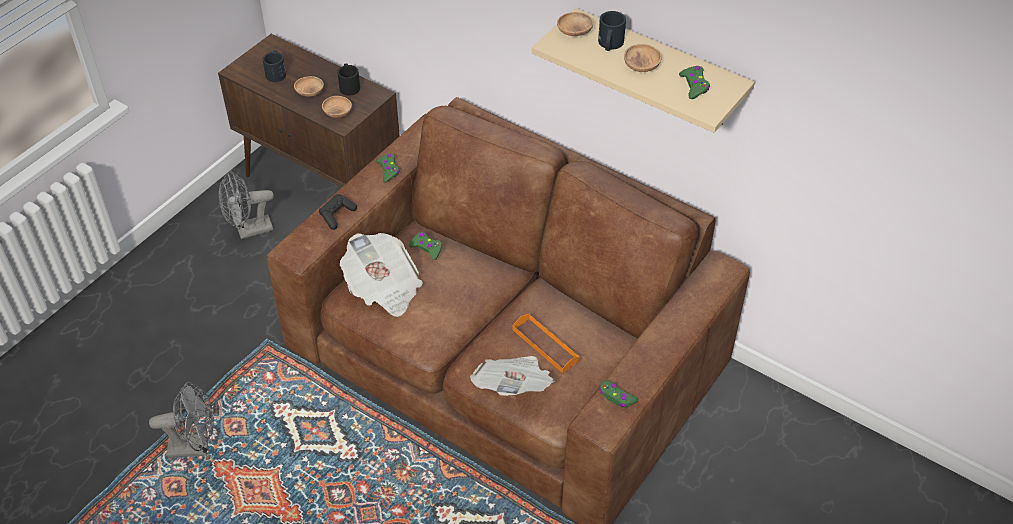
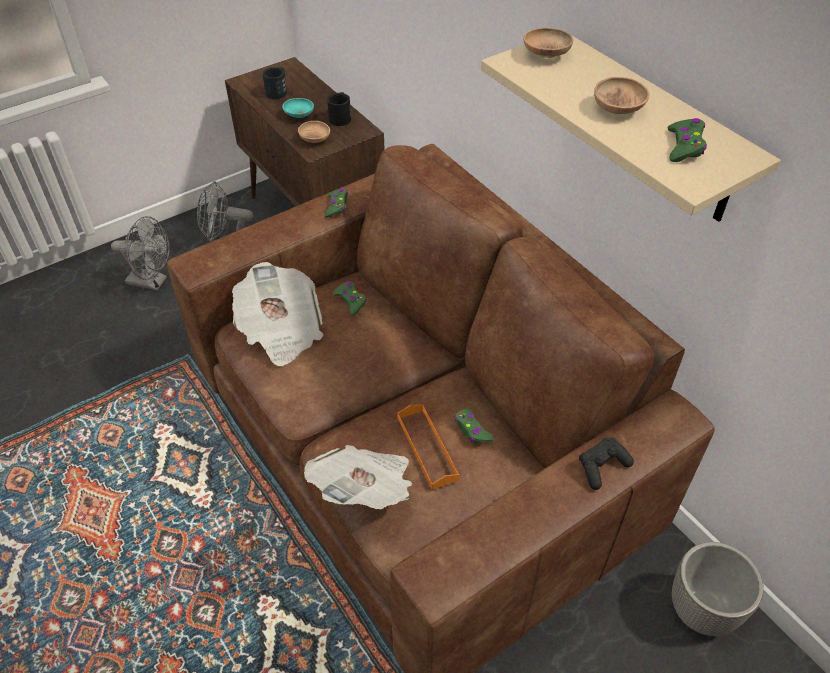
camera: 20 degrees right, 0 degrees up
grey fan [149,382,214,458] -> grey fan moved to [111,216,170,291]
brown bowl [294,76,324,97] -> turquoise bowl [282,98,314,118]
black game controller [319,194,357,230] -> black game controller moved to [579,437,634,490]
black mug [598,11,626,51] -> none
green game controller [599,380,639,408] -> green game controller moved to [454,409,494,443]
none -> planter [672,542,764,636]

